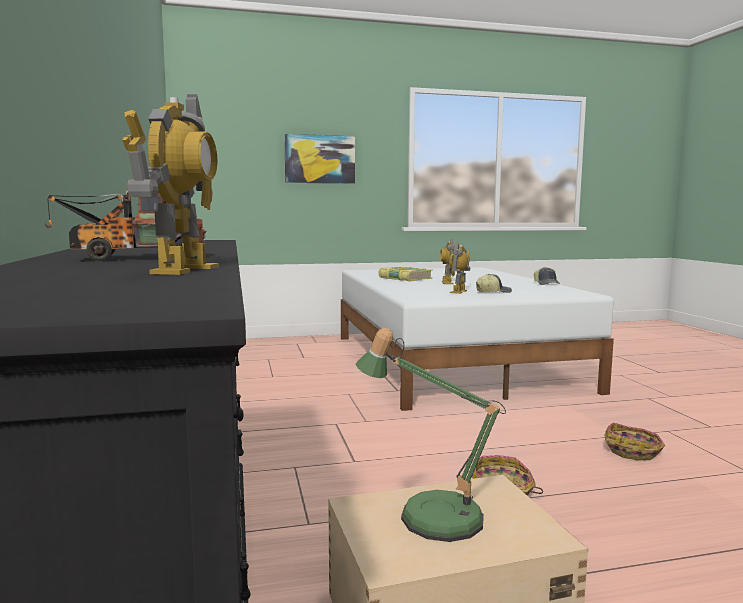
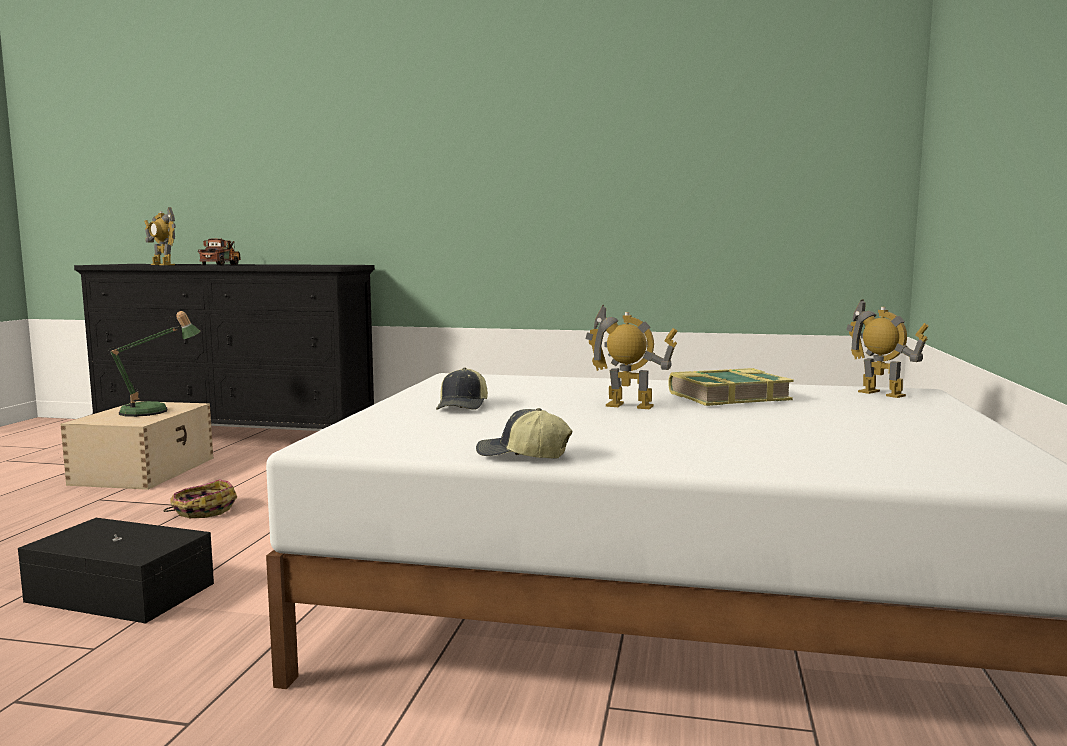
camera: 115 degrees right, 0 degrees up
picture [284,134,355,184] -> none
toy robot [450,242,470,294] -> toy robot moved to [846,300,929,398]
basket [604,422,665,461] -> black storage box [18,518,214,624]

